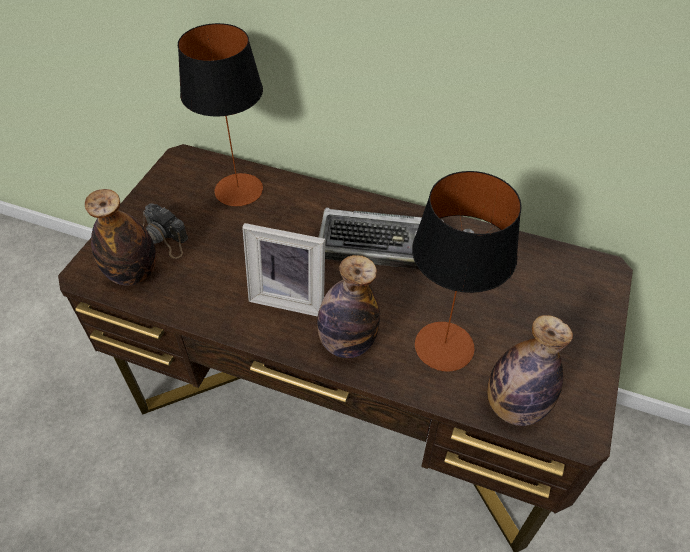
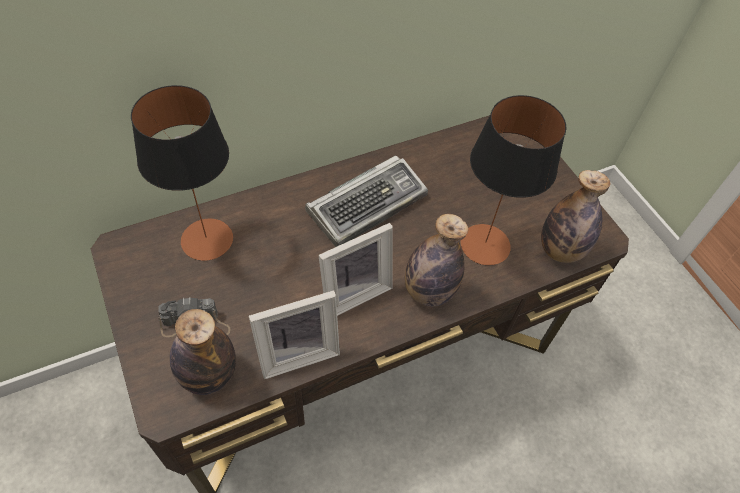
camera: 50 degrees left, 5 degrees up
none -> picture frame [249,290,340,379]

